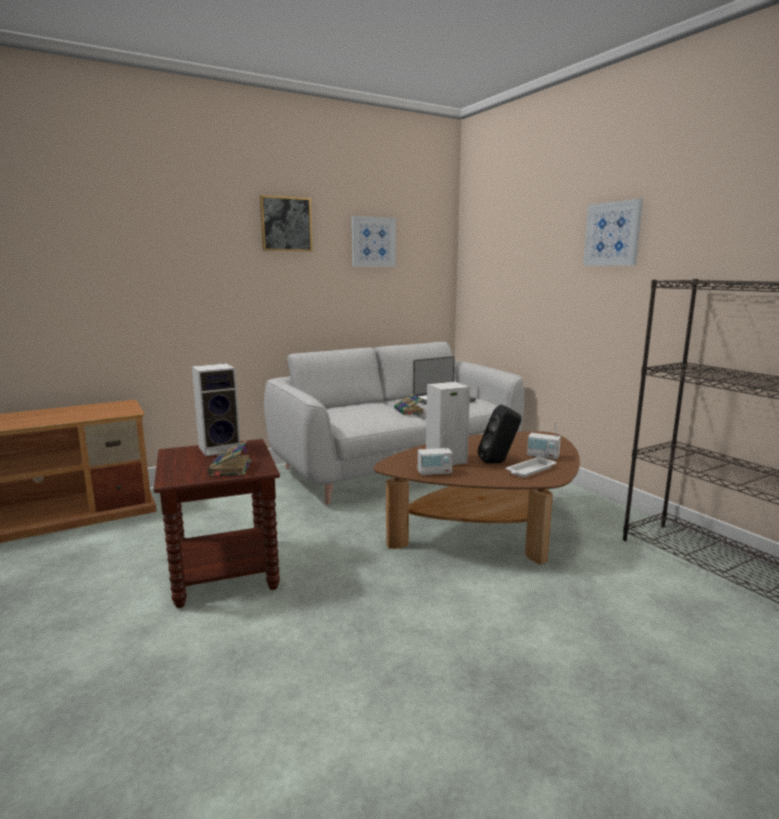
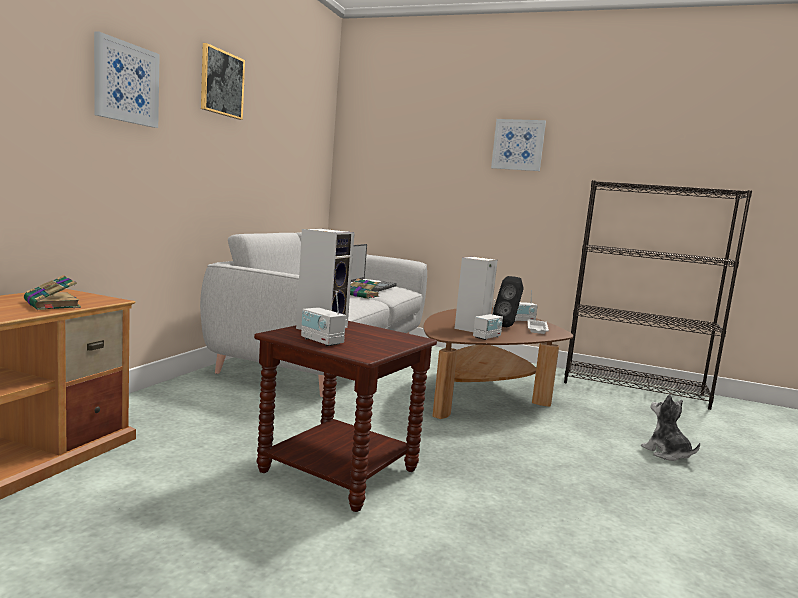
camera: 40 degrees left, 5 degrees down
book [208,440,252,477] -> book moved to [24,275,81,310]
picture [352,216,396,267] -> picture moved to [94,32,160,128]
none -> radio [301,291,346,346]
none -> plush toy [641,394,700,461]

